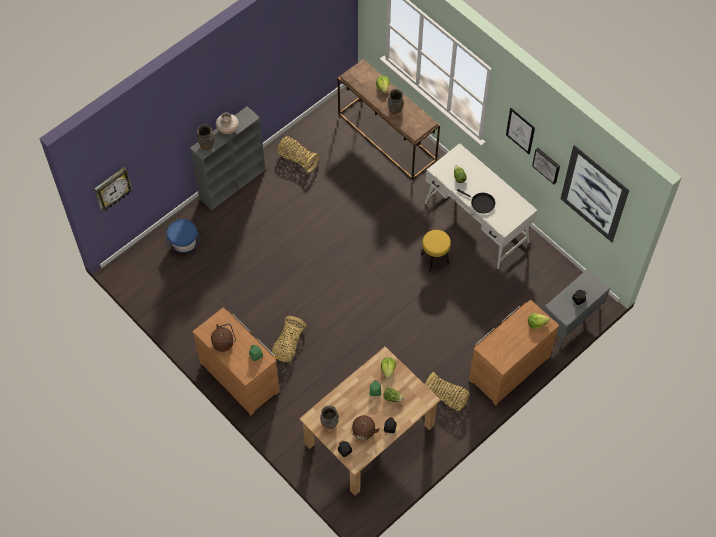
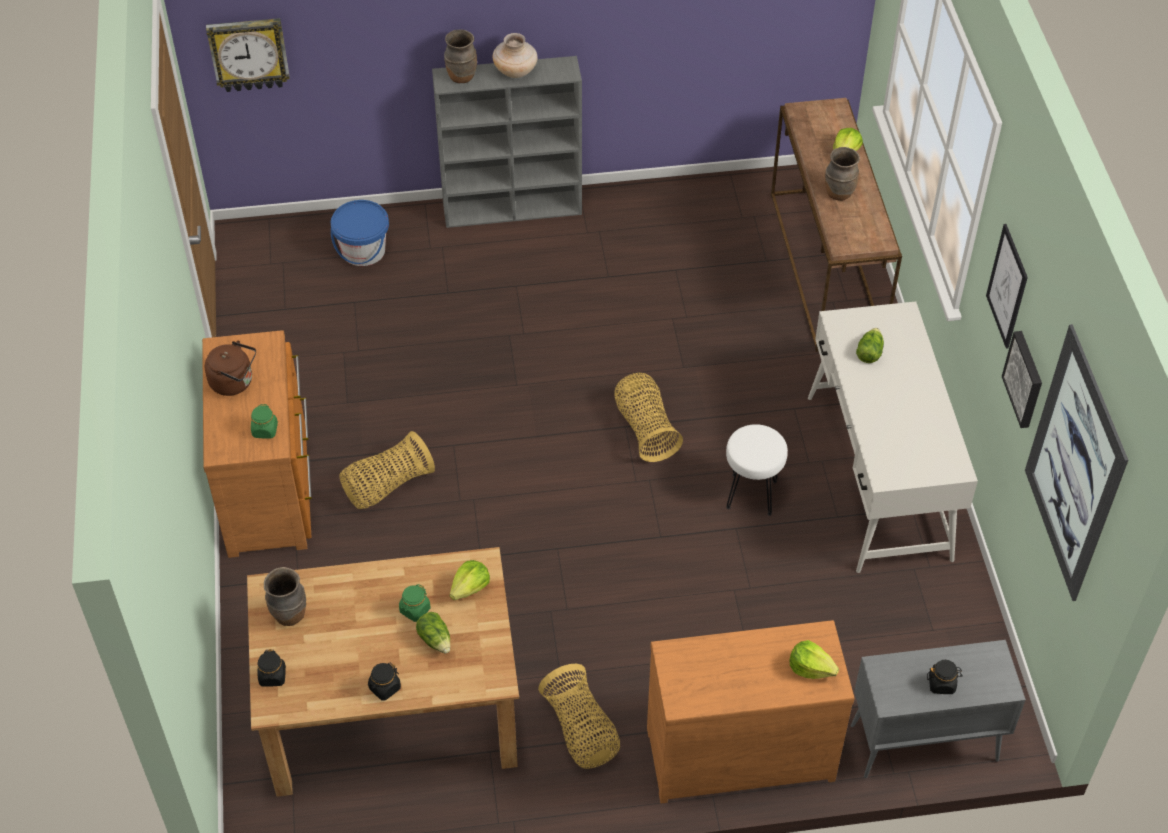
camera: 35 degrees right, 10 degrees down
basket [277,136,320,172] -> basket moved to [614,373,683,462]
brown kettle [351,415,380,440] -> none
yellow stool [421,230,451,272] -> white stool [726,424,788,516]
black frying pan [457,189,495,214] -> none

